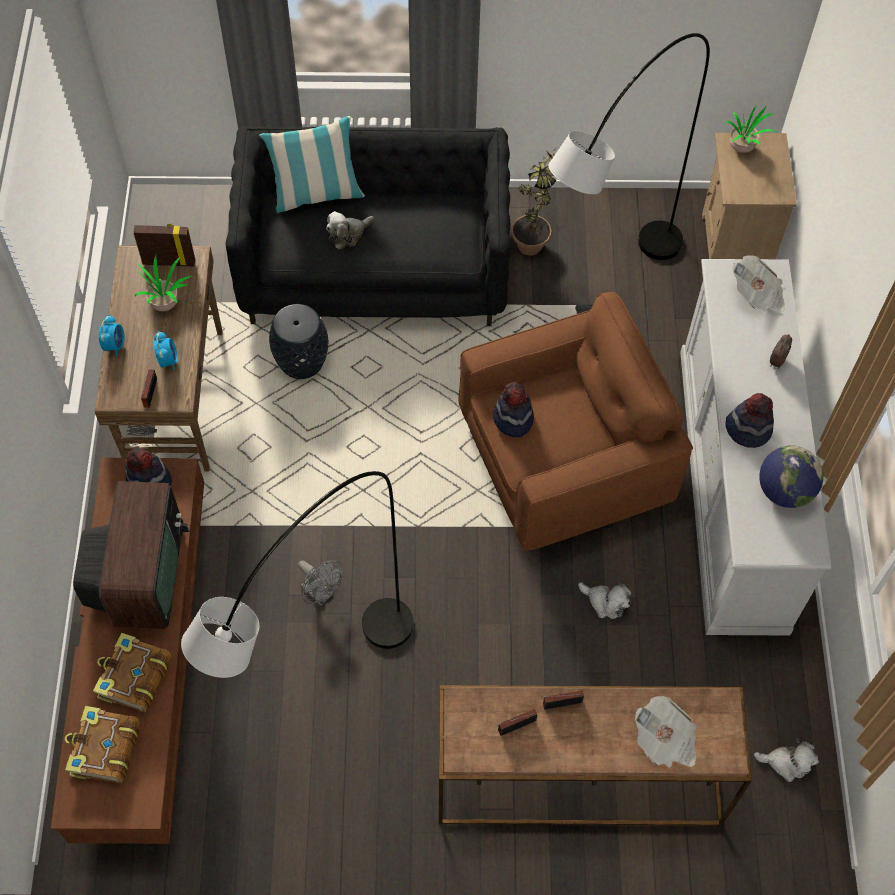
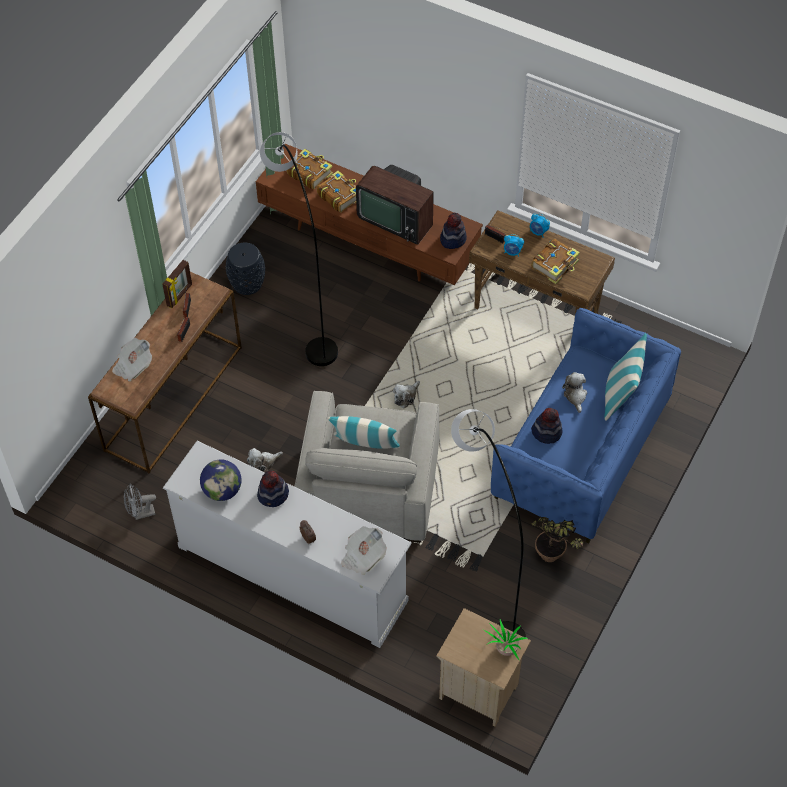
camera: 120 degrees right, 5 degrees down
picture frame [133,224,195,267] -> picture frame moved to [162,260,192,308]
potted plant [135,255,191,311] -> book [531,239,580,284]
black sofa [226,126,511,326] -> blue sofa [491,308,681,543]
black stool [269,304,328,379] -> black stool moved to [226,243,265,295]
grey fan [298,560,342,605] -> grey fan moved to [124,484,156,520]
brown armchair [459,292,693,551] -> grey armchair [294,391,439,543]
hat [493,382,534,437] -> hat moved to [531,408,562,444]
plush toy [754,739,819,782] -> plush toy moved to [393,381,420,408]
none -> pillow [328,416,400,449]

